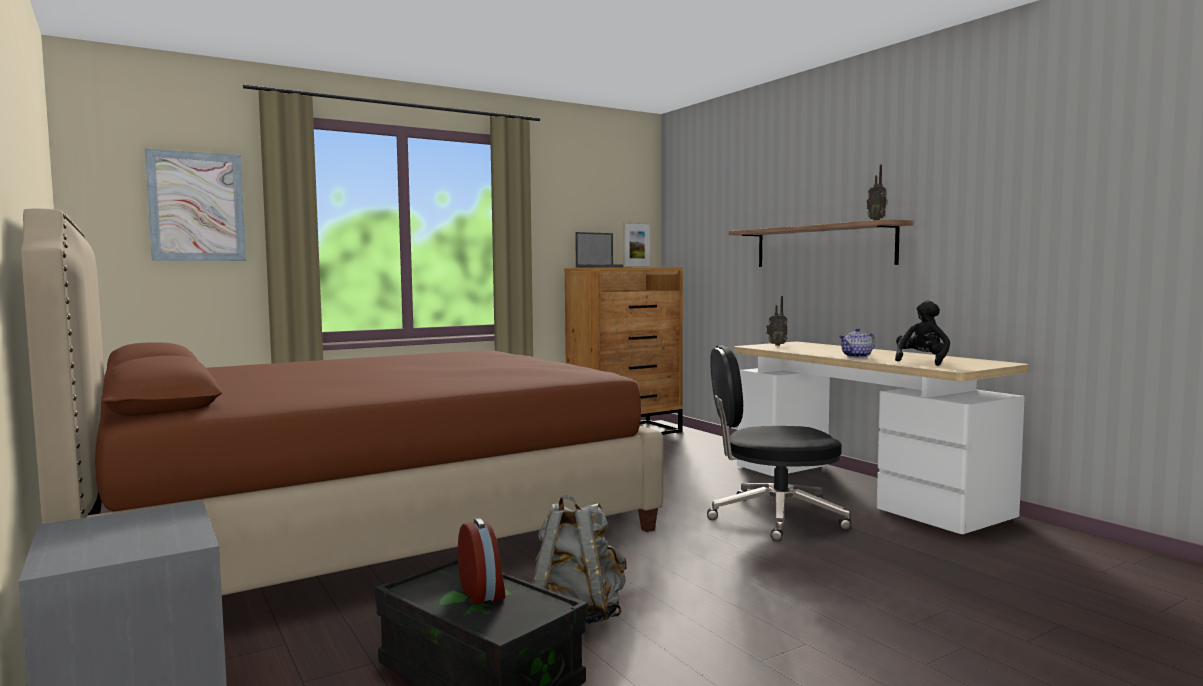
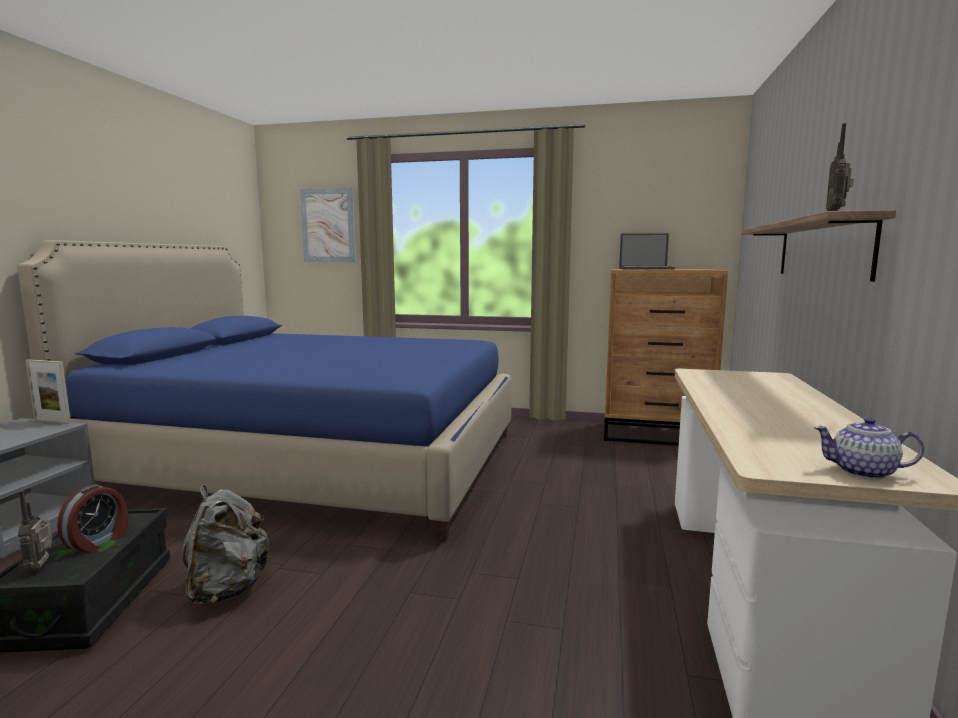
camera: 45 degrees right, 5 degrees up
brown bed [21,208,663,596] -> blue bed [17,240,512,541]
picture frame [623,222,651,267] -> picture frame moved to [25,359,71,424]
black office chair [707,345,851,541] -> none
radio [766,296,788,346] -> radio moved to [18,490,52,572]
teapot [839,328,875,358] -> teapot moved to [813,417,924,480]
black plush toy [895,300,950,366] -> none

